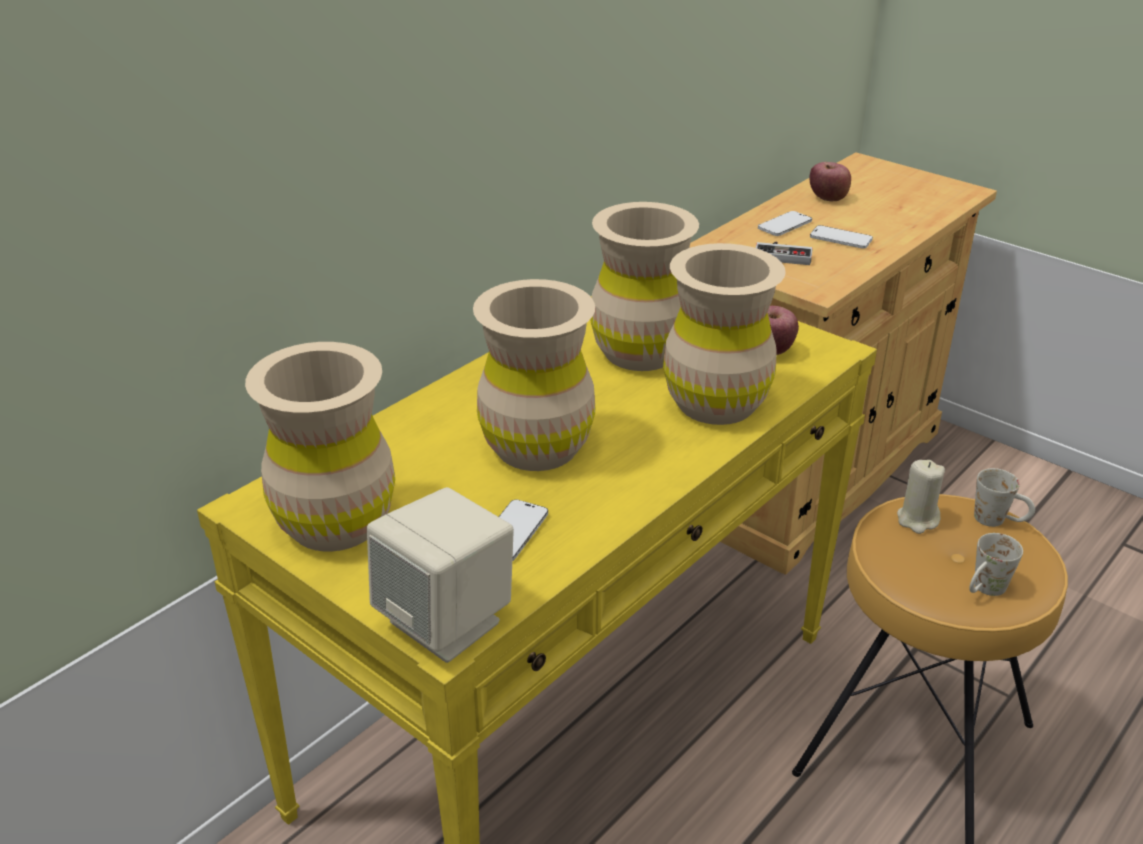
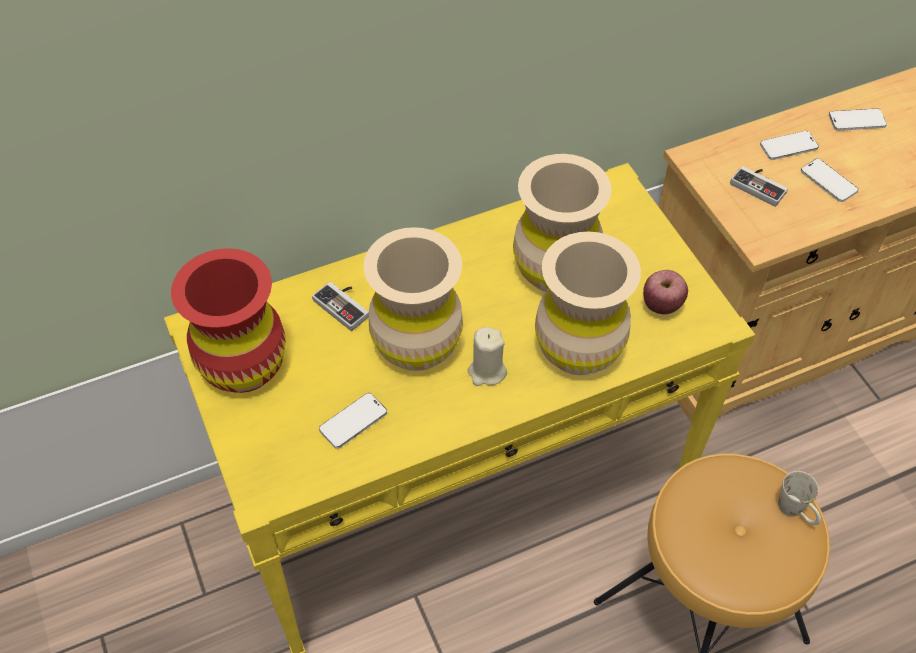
camera: 25 degrees right, 20 degrees up
beige vase [245,342,395,551] -> red vase [171,248,286,393]
beige speaker [367,487,514,663] -> none
apple [810,162,851,201] -> phone [829,108,887,131]
beige candle [897,460,945,534] -> beige candle moved to [468,327,507,386]
white mug [969,533,1023,596] -> none
none -> game controller [312,282,369,331]

